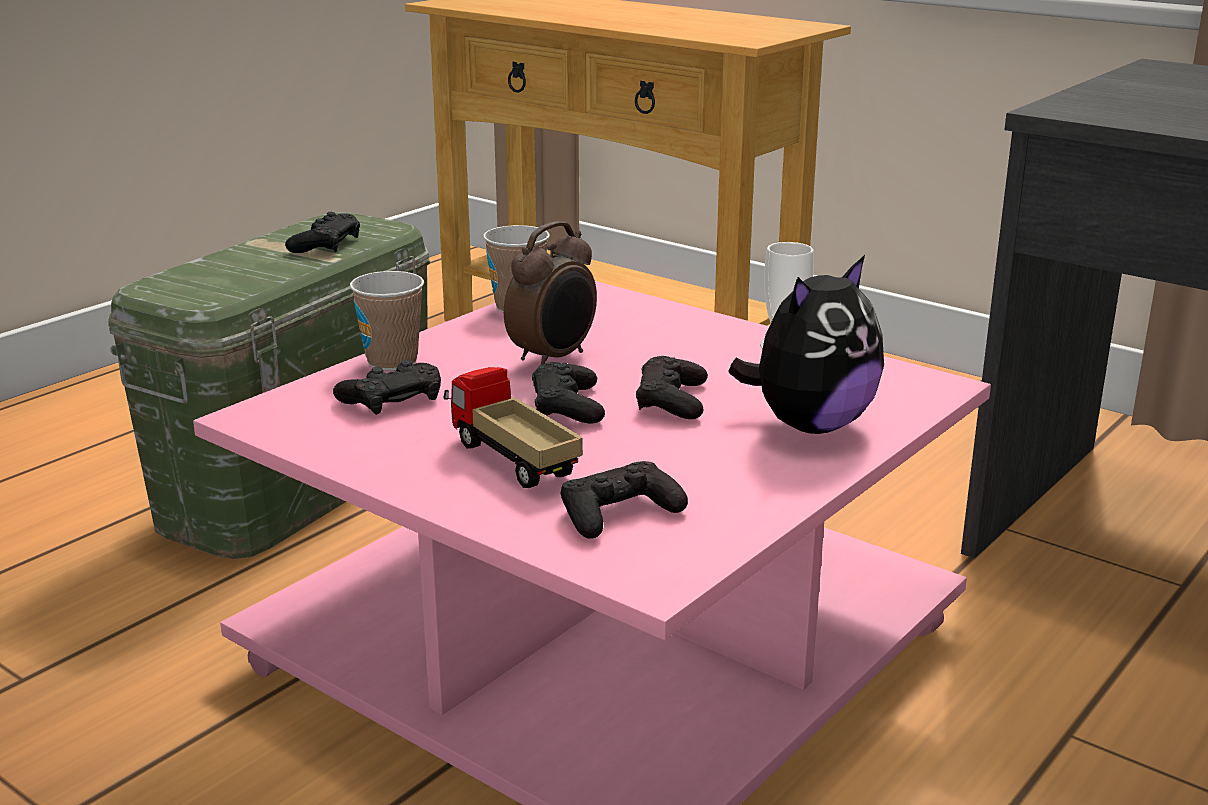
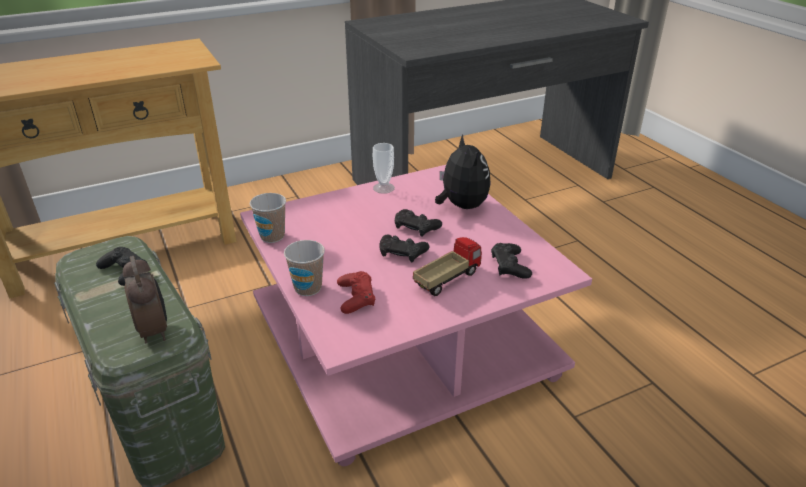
camera: 65 degrees left, 10 degrees up
black game controller [333,360,441,415] -> red game controller [337,271,375,314]
toy truck [443,367,583,488] -> toy truck turned 150 degrees clockwise [413,237,482,296]
alarm clock [504,221,597,365] -> alarm clock moved to [123,256,167,344]

